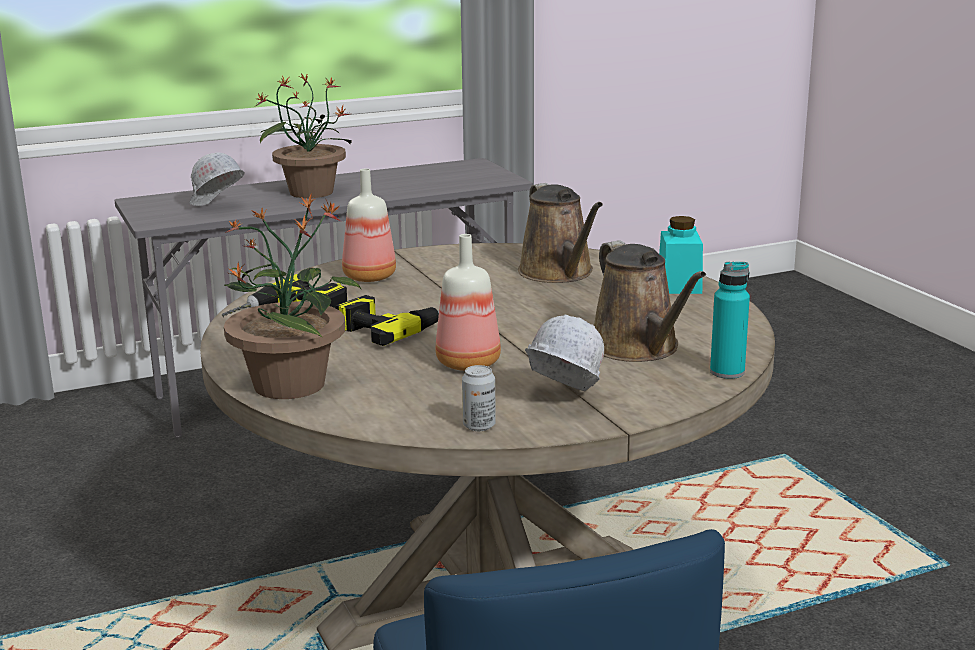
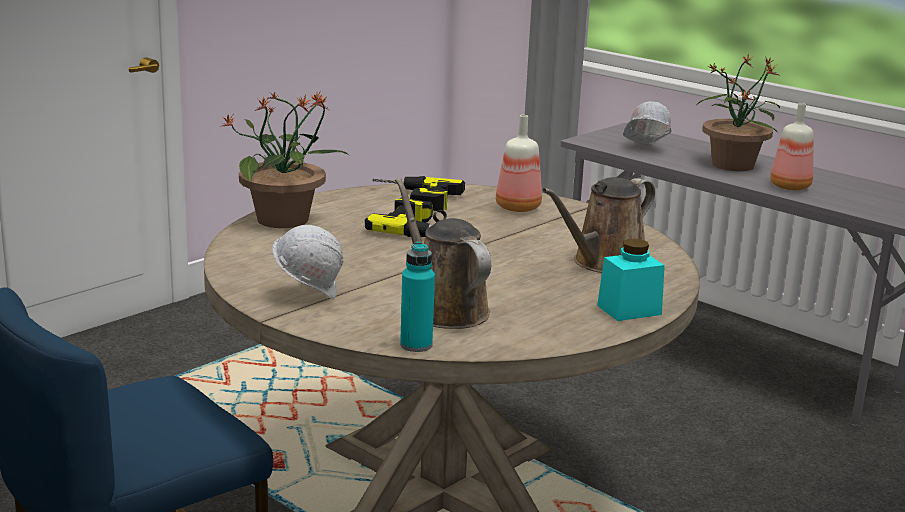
camera: 65 degrees right, 0 degrees up
bottle [436,234,501,371] -> bottle moved to [770,103,814,190]
can [462,365,496,431] -> none
brown watering can [594,240,706,362] -> brown watering can turned 105 degrees clockwise [395,177,491,329]

